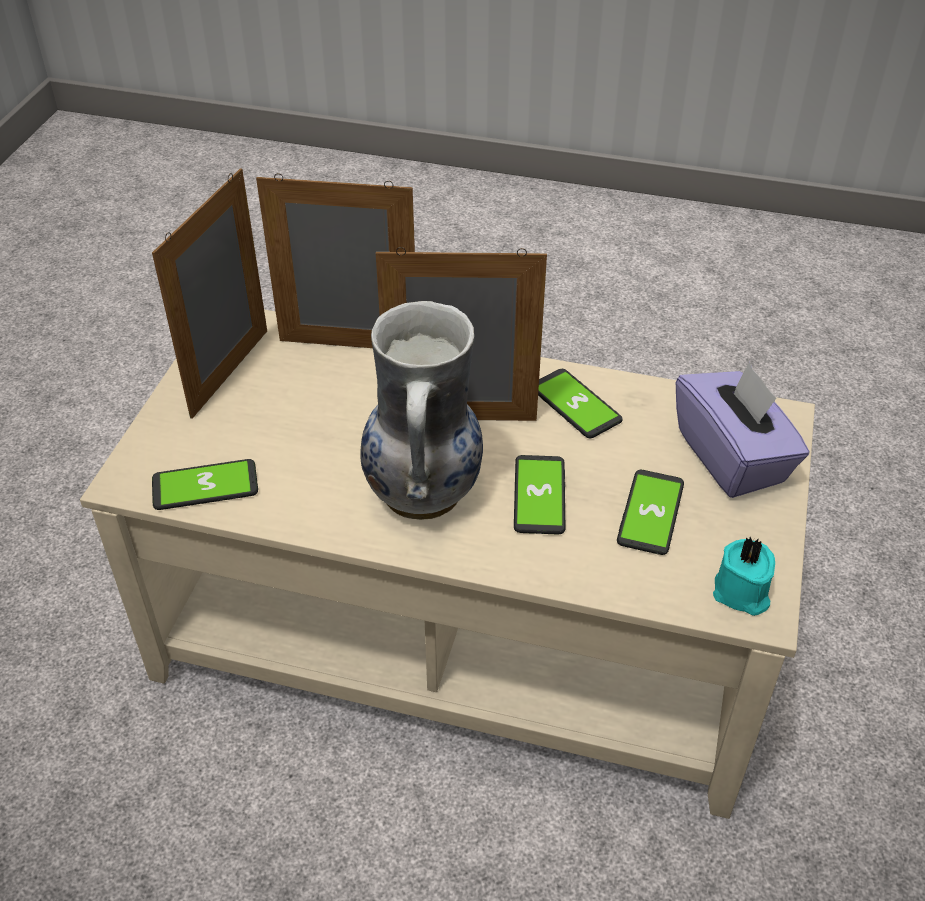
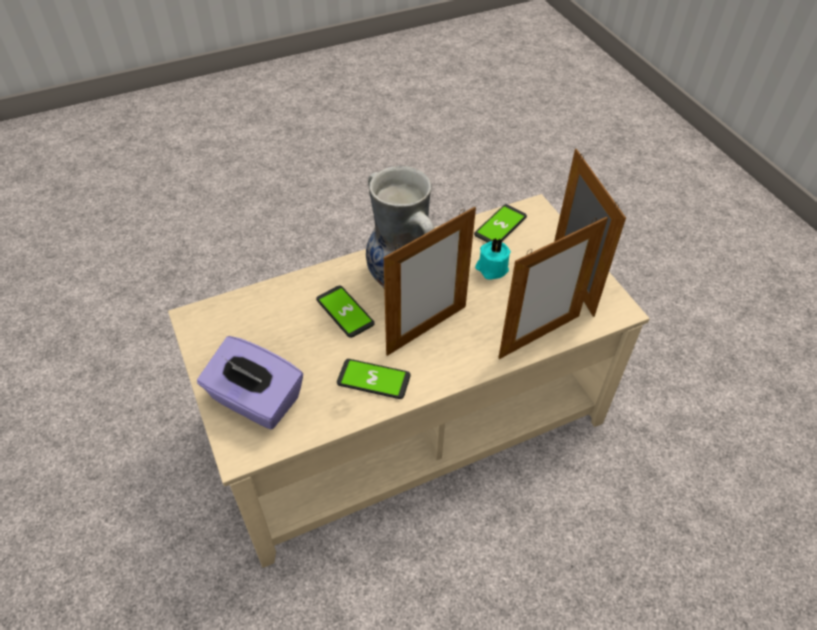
camera: 140 degrees right, 5 degrees up
phone [617,470,684,555] -> none
turquoise candle [713,537,775,616] -> turquoise candle moved to [475,238,511,279]

